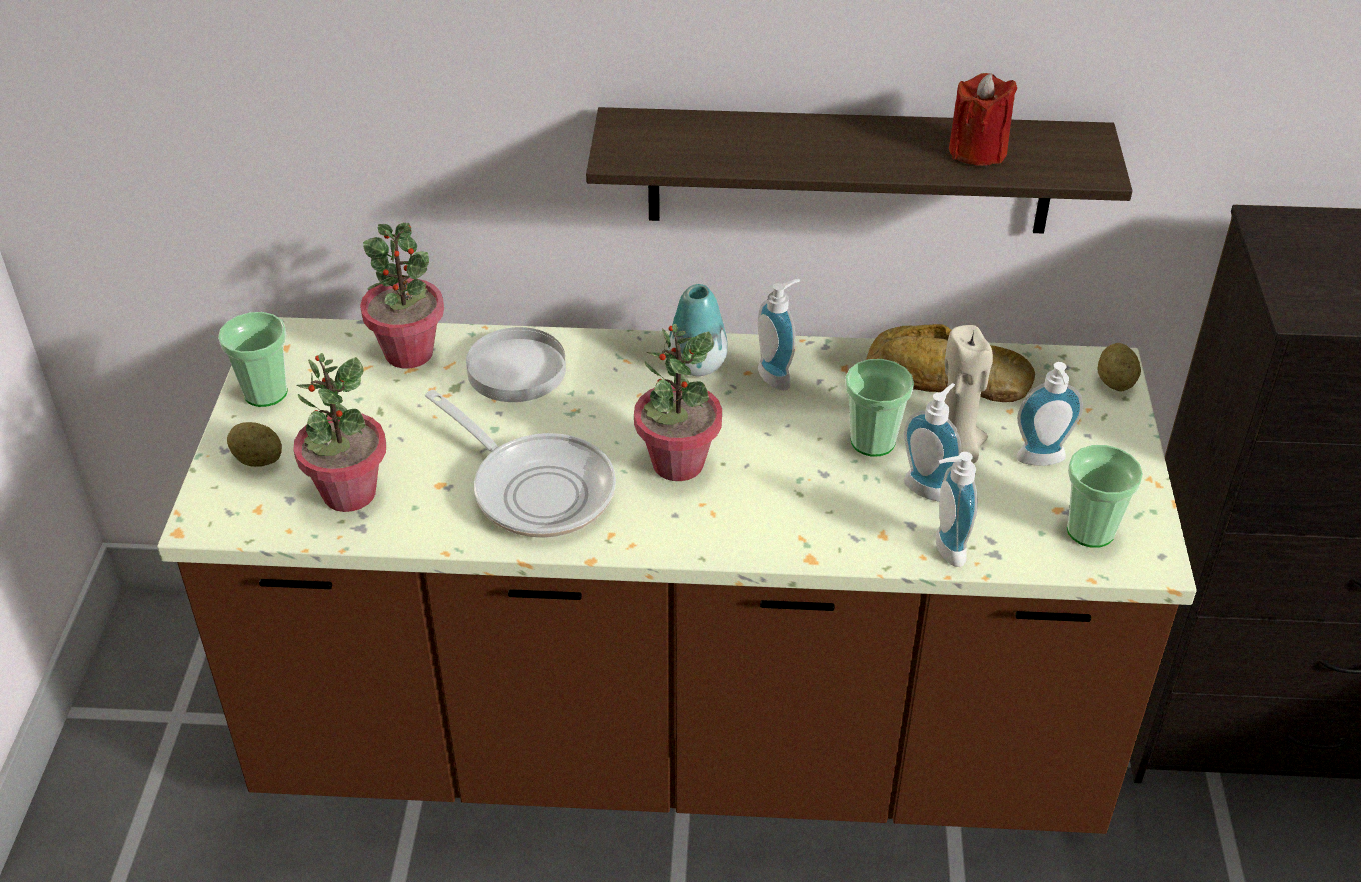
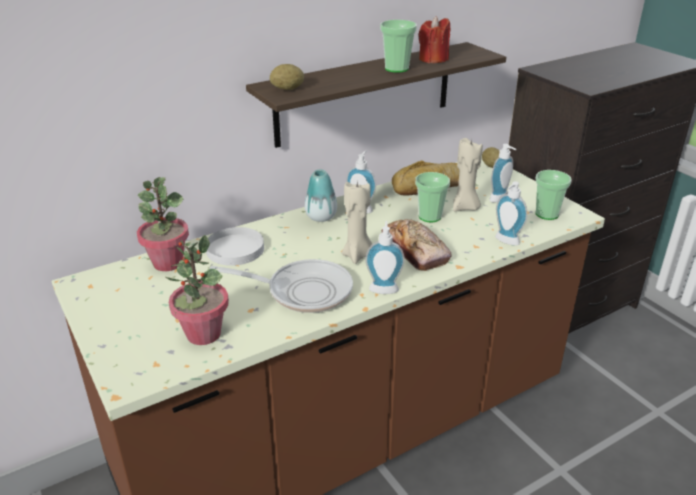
camera: 35 degrees left, 10 degrees down
cup [218,312,288,407] -> cup moved to [380,20,417,73]
potato [227,422,282,467] -> potato moved to [270,64,304,90]
potted plant [634,324,722,481] -> beige candle [342,181,372,264]
soap dispenser [904,383,962,502] -> soap dispenser moved to [365,221,405,294]
none -> bread [382,219,452,271]

